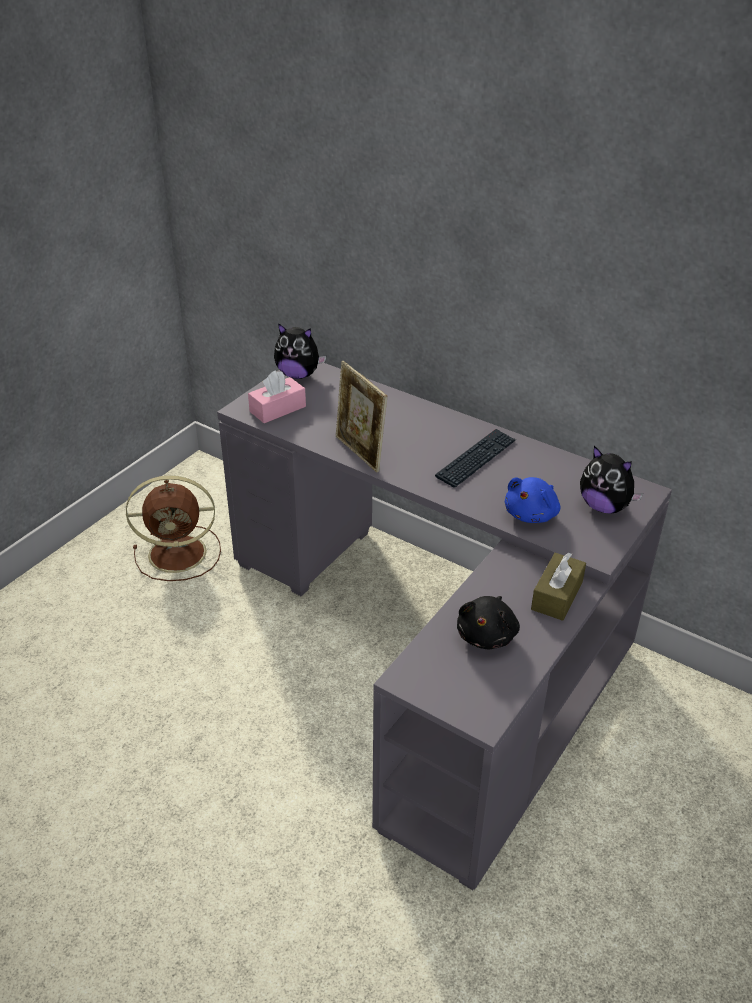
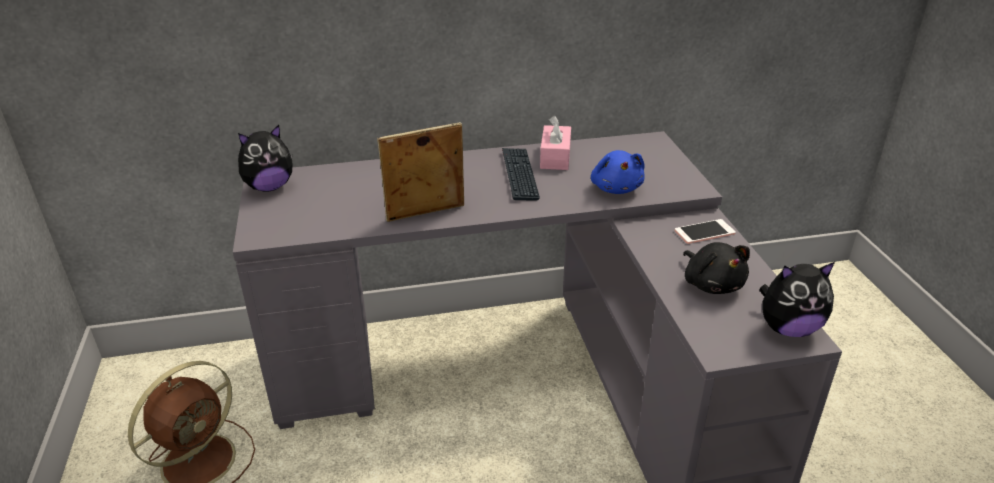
camera: 45 degrees left, 5 degrees down
pink tissue box [248,370,306,423] -> pink tissue box moved to [540,116,571,170]
picture frame [335,361,387,472] -> picture frame turned 150 degrees clockwise [377,122,464,222]
brown tissue box [531,552,586,621] -> phone [675,219,736,244]
plush toy [580,446,643,514] -> plush toy moved to [759,262,835,337]

